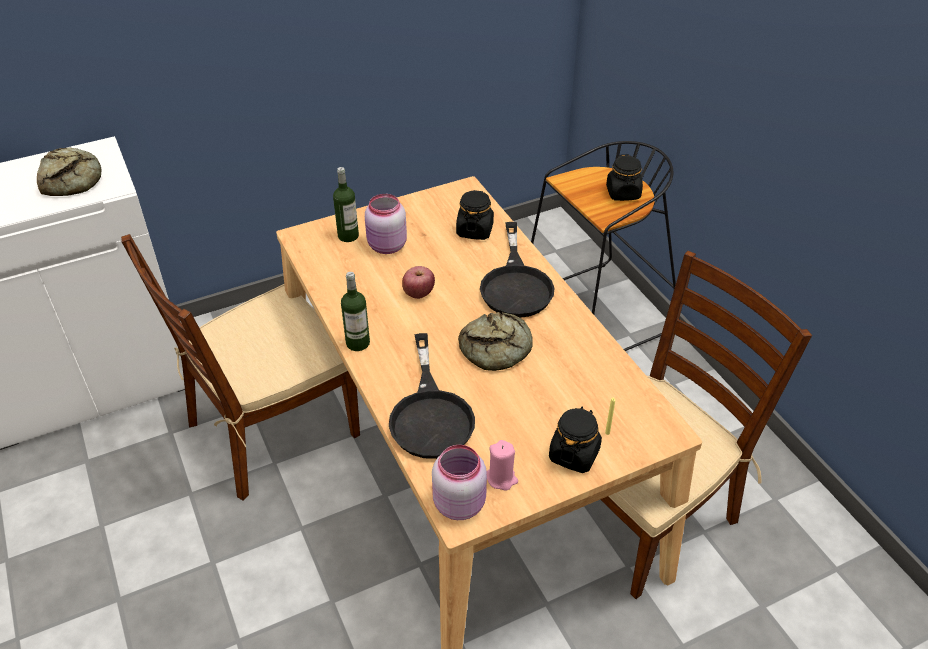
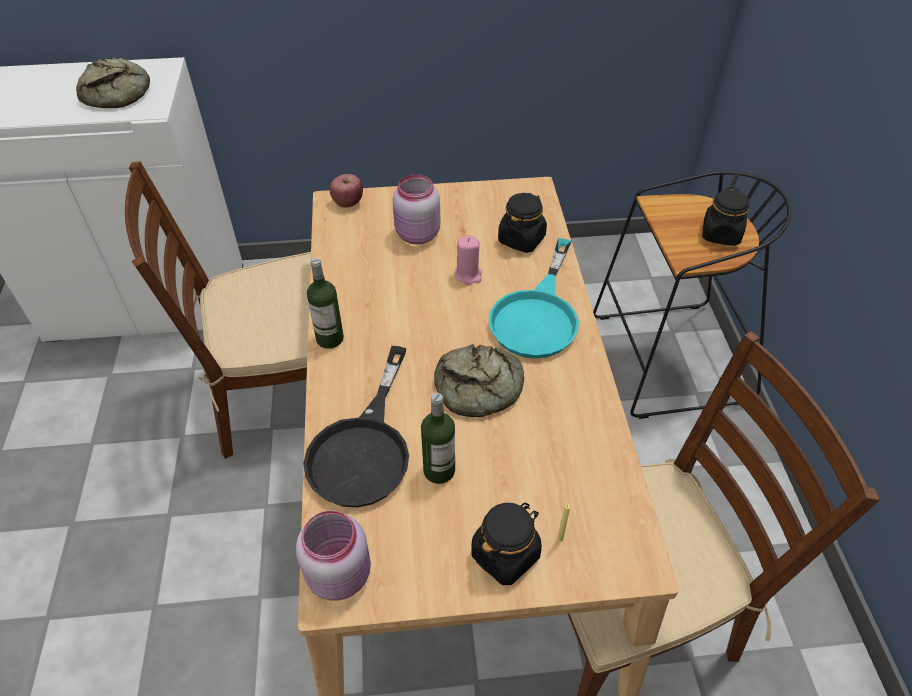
camera: 20 degrees right, 5 degrees up
bottle [333,167,359,242] -> bottle moved to [421,393,455,484]
apple [402,266,435,299] -> apple moved to [329,174,363,208]
black frying pan [480,222,555,318] -> turquoise frying pan [488,238,579,359]
pink candle [487,440,518,491] -> pink candle moved to [455,235,482,285]

